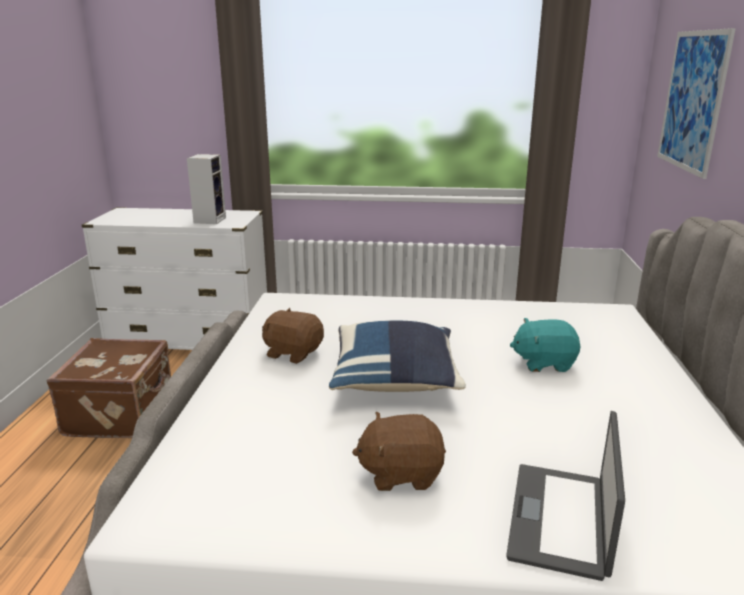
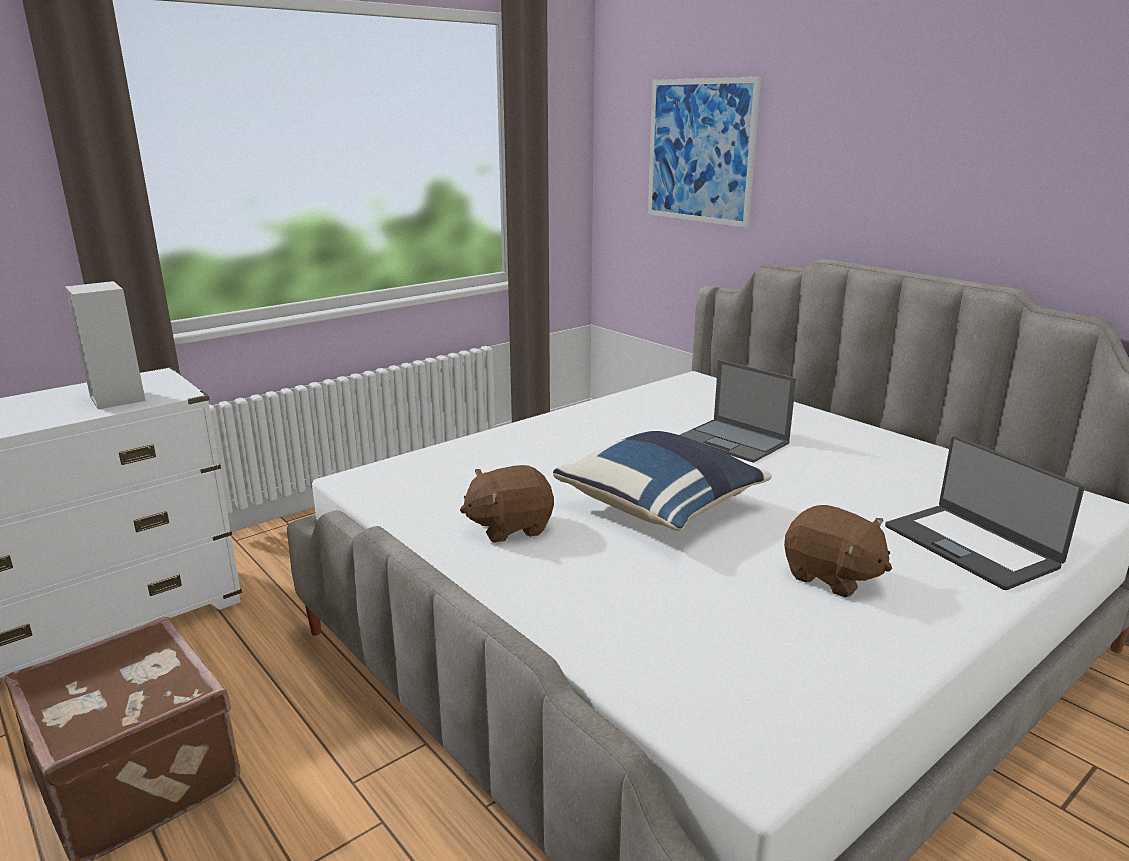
camera: 45 degrees left, 0 degrees up
brown plush toy [352,412,446,491] -> brown plush toy turned 90 degrees counterclockwise [784,505,892,598]
turquoise plush toy [510,318,580,372] -> laptop [680,360,796,463]

